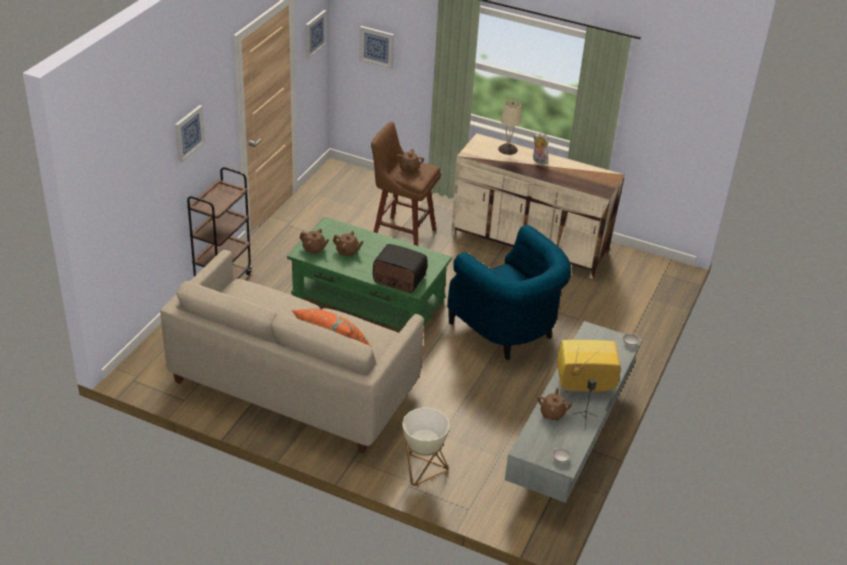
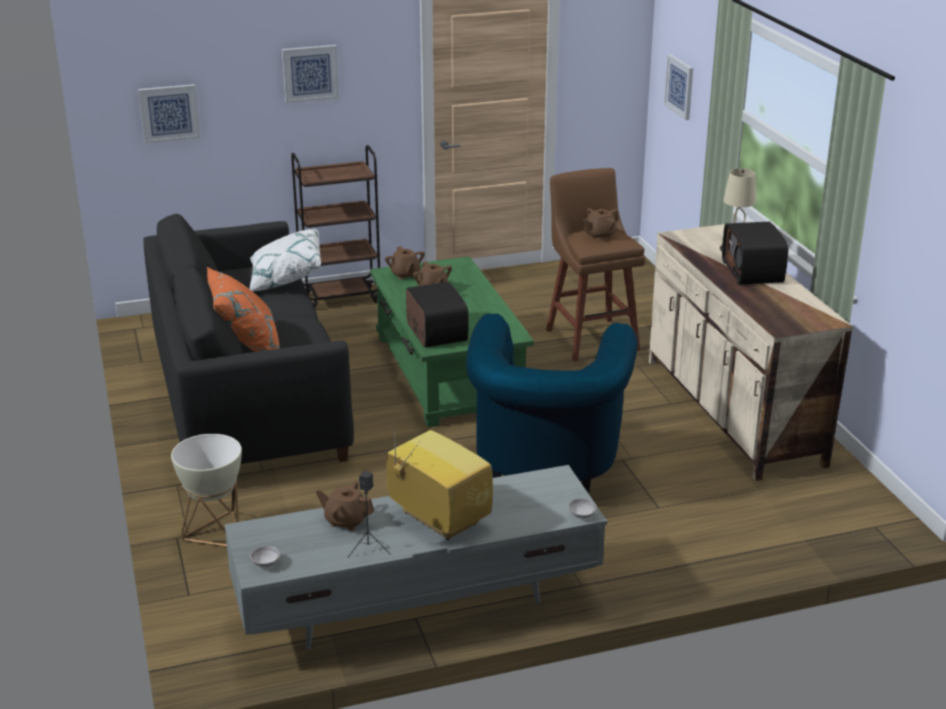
camera: 50 degrees right, 10 degrees down
beige sofa [160,250,424,454] -> black sofa [143,214,354,464]
picture [306,10,327,59] -> picture moved to [138,84,200,144]
plush toy [533,132,549,165] -> radio [722,222,789,285]
brown teapot [537,388,572,421] -> brown teapot turned 135 degrees counterclockwise [316,481,374,531]
none -> white pillow [249,229,321,292]

